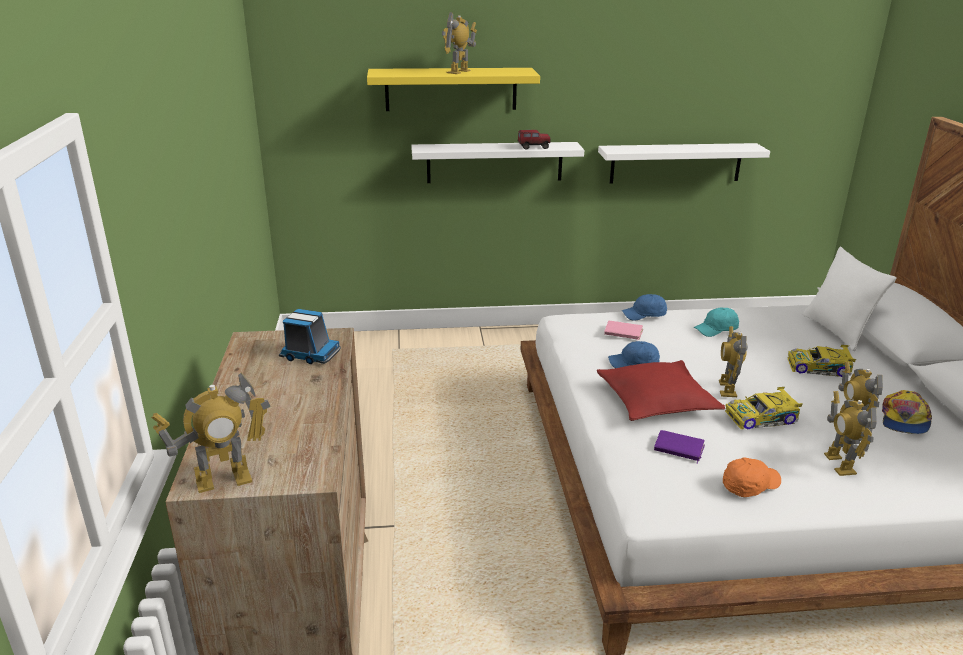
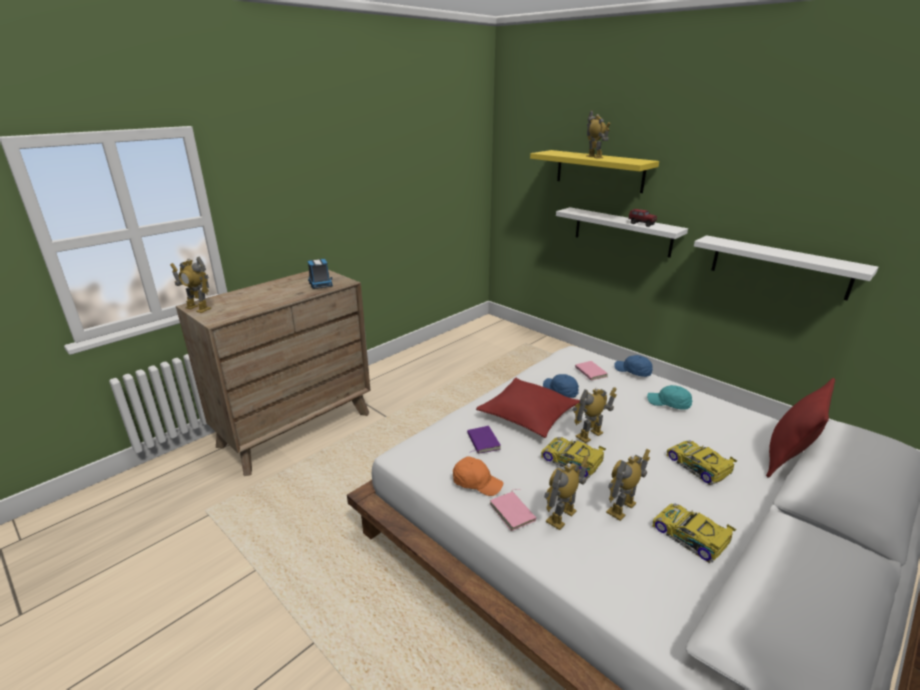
camera: 50 degrees right, 0 degrees up
toy robot [442,12,477,74] -> toy robot turned 75 degrees clockwise [586,110,610,159]
white pillow [803,247,896,351] -> red pillow [766,378,835,478]
cap [882,390,932,434] -> toy car [652,503,736,563]
none -> pink book [490,489,537,531]

